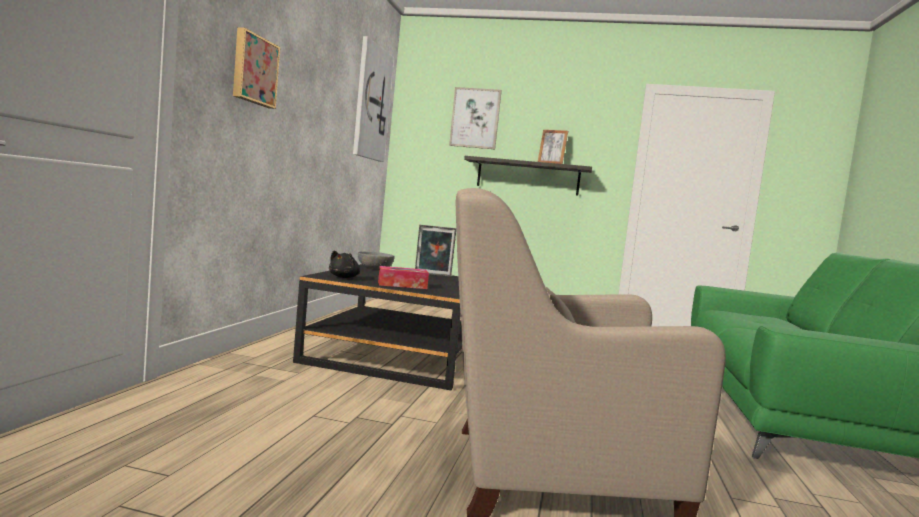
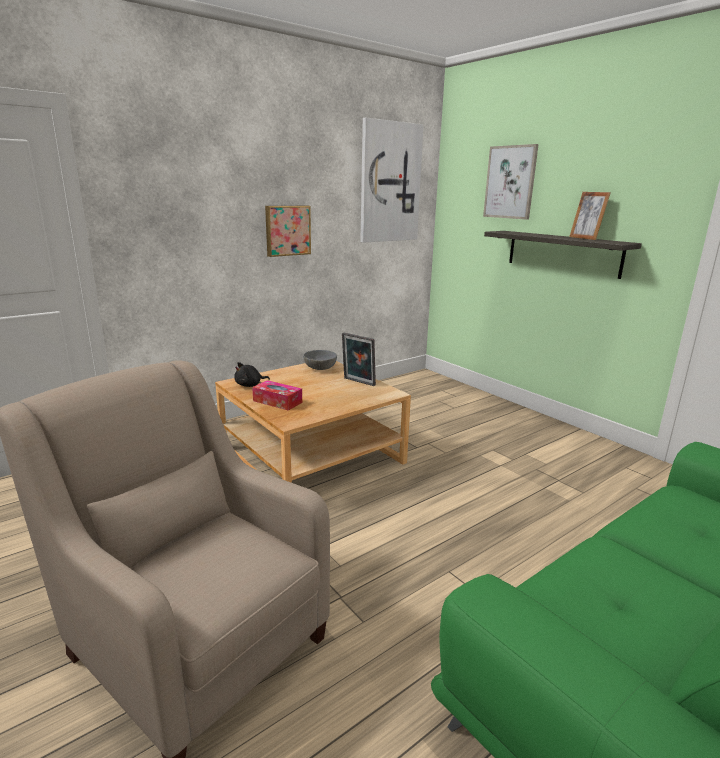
camera: 40 degrees right, 15 degrees up
picture [233,27,280,109] -> picture moved to [265,206,311,257]
black coffee table [293,264,462,390] -> beige coffee table [215,361,411,483]

